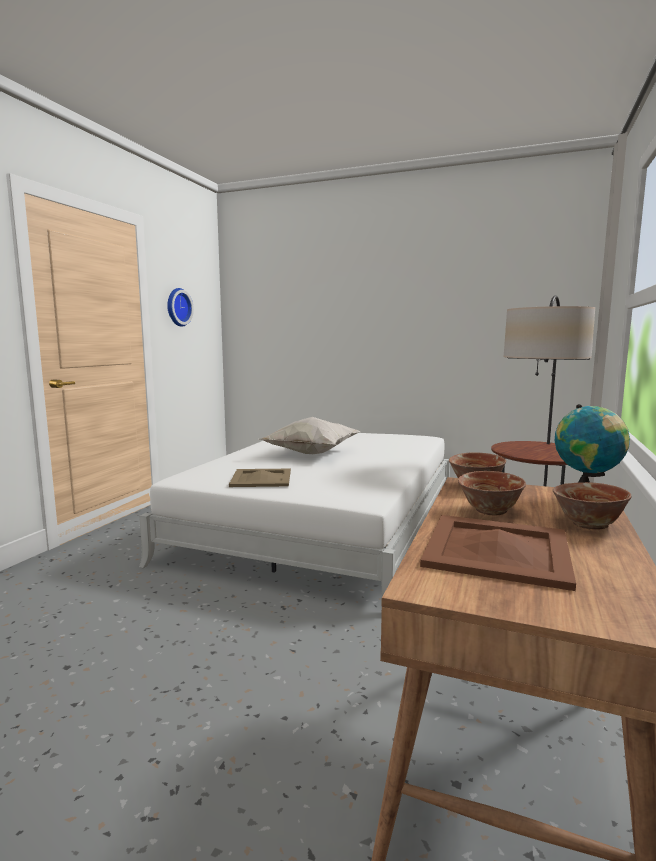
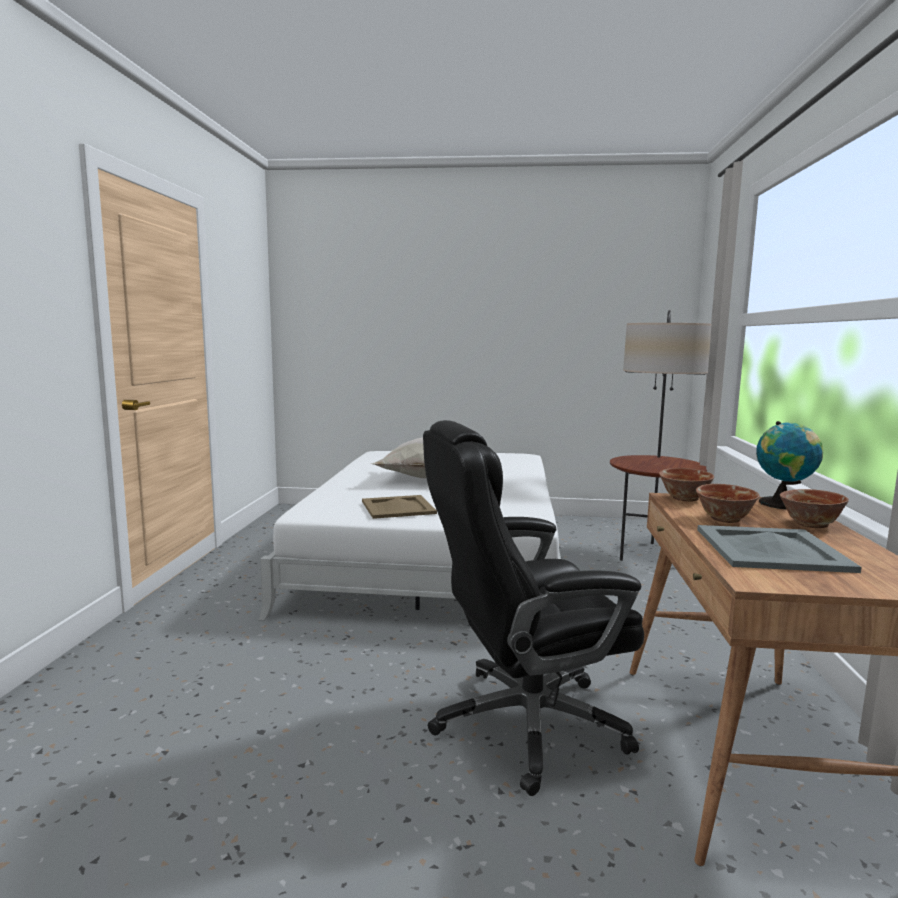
camera: 15 degrees left, 0 degrees up
wall clock [167,288,194,327] -> none
brown tray [420,515,576,591] -> grey tray [697,525,862,573]
none -> black office chair [423,420,644,796]

